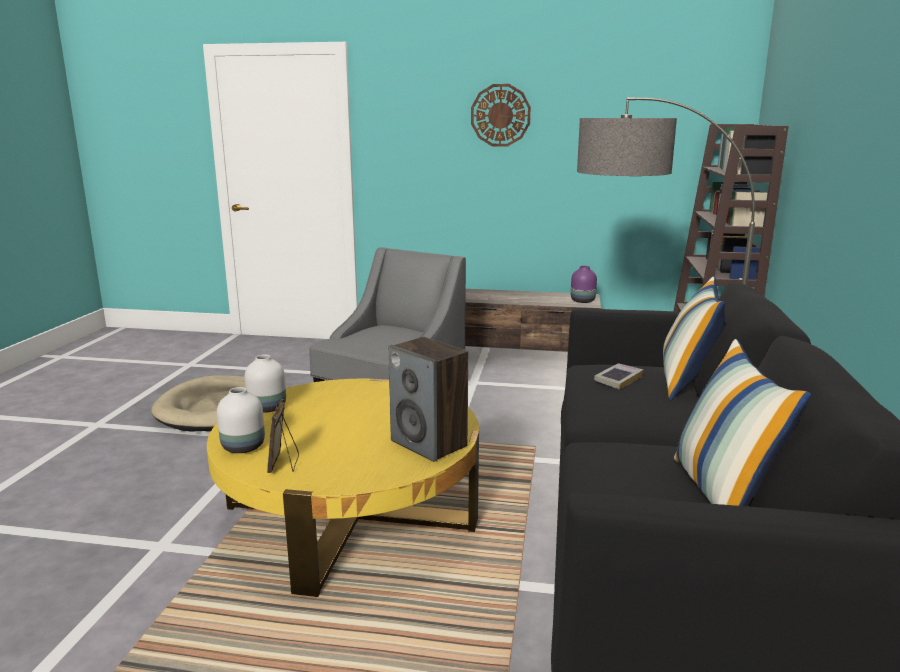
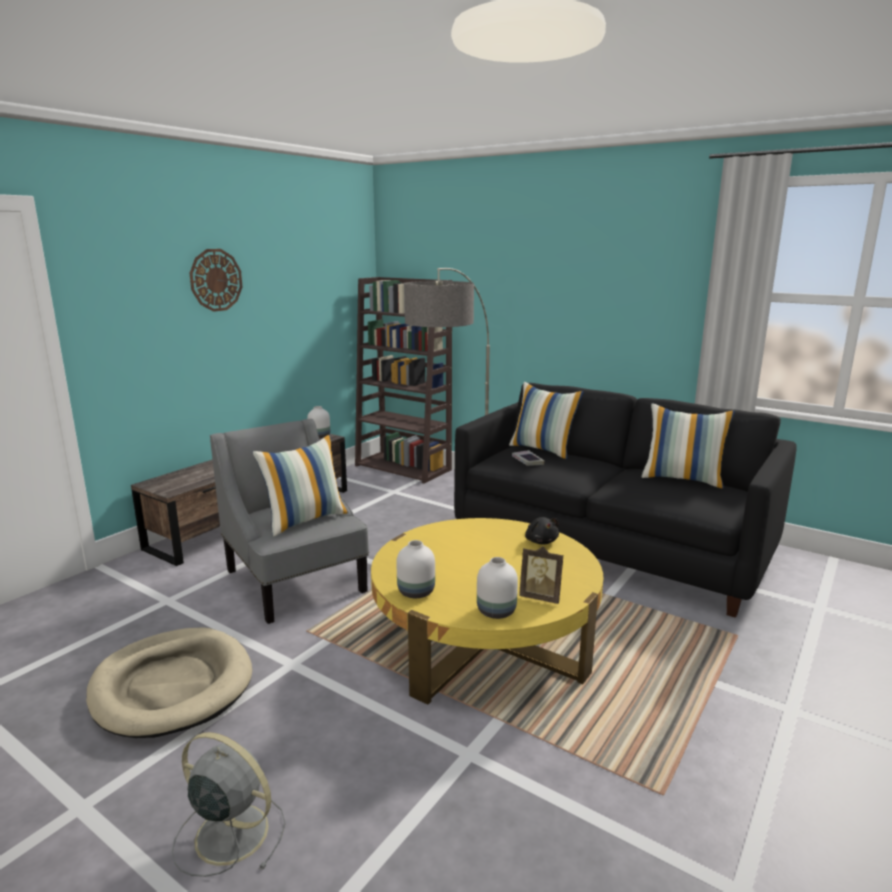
camera: 65 degrees left, 0 degrees up
speaker [388,337,468,462] -> black plush toy [525,517,559,545]
purple vase [571,266,597,303] -> white vase [307,406,330,439]
none -> grey fan [172,732,286,877]
none -> pillow [252,434,348,537]

